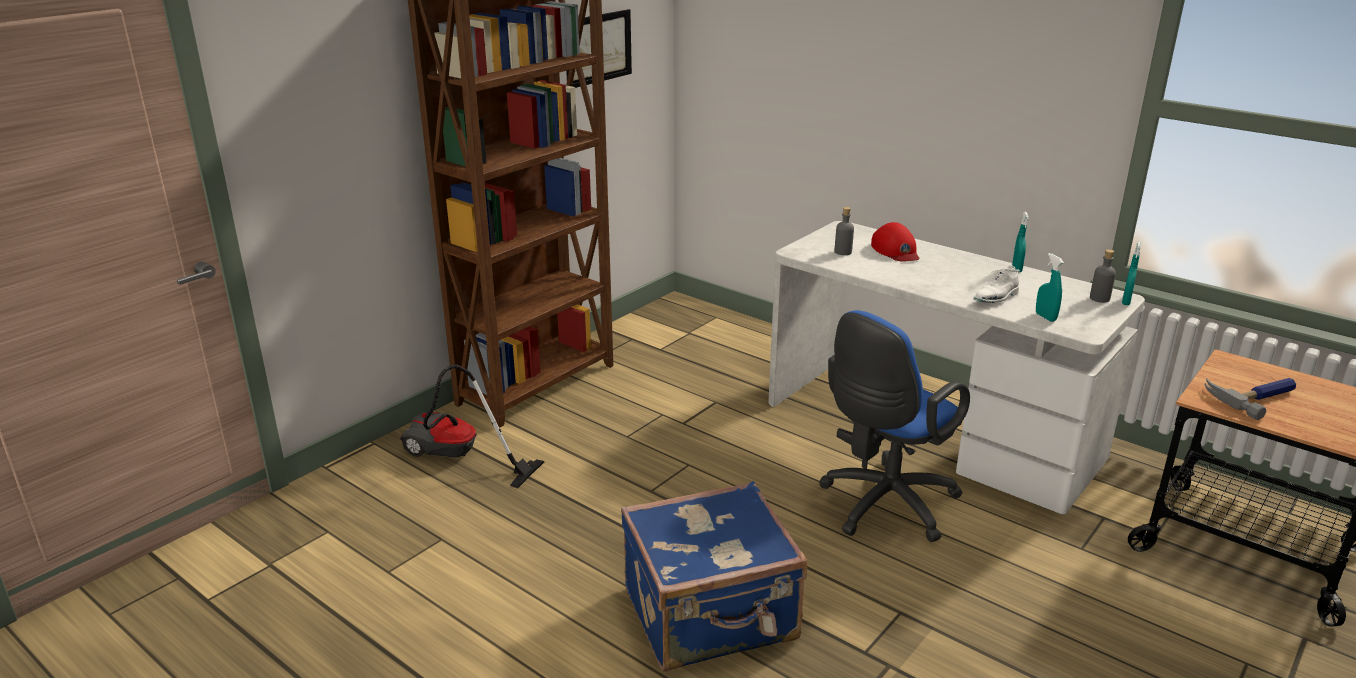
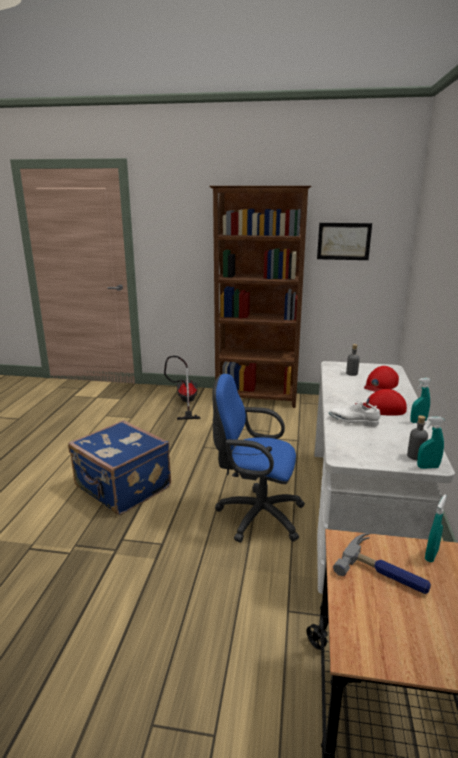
camera: 60 degrees right, 5 degrees down
turquoise spray bottle [1036,253,1064,322] -> turquoise spray bottle moved to [425,494,446,562]
none -> red cap [355,389,407,416]

